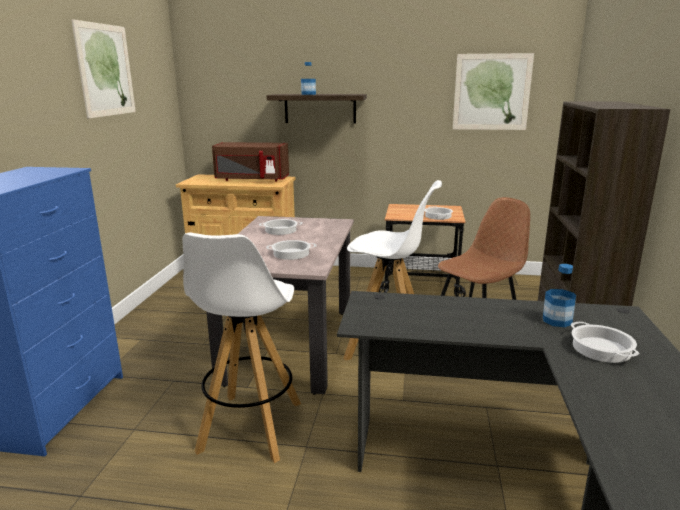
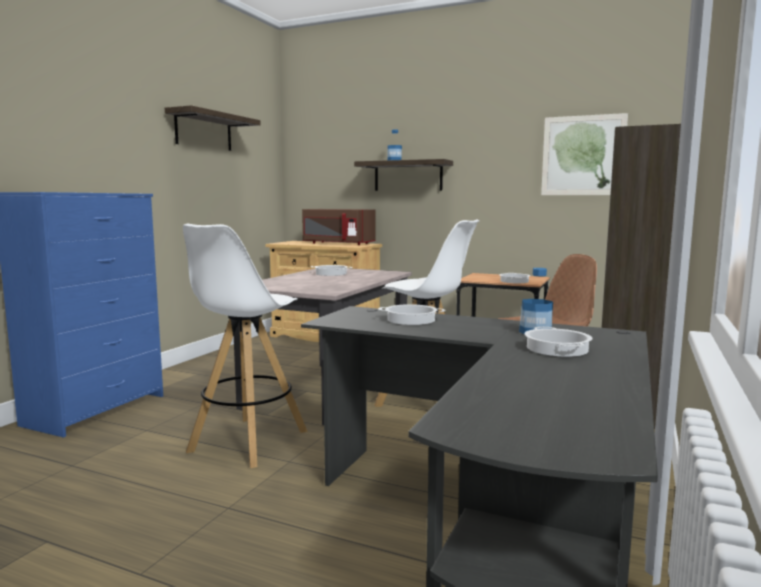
camera: 15 degrees right, 10 degrees down
picture [71,19,136,118] -> shelf [165,105,261,151]
cooking pot [266,240,316,260] -> cooking pot moved to [378,304,446,325]

